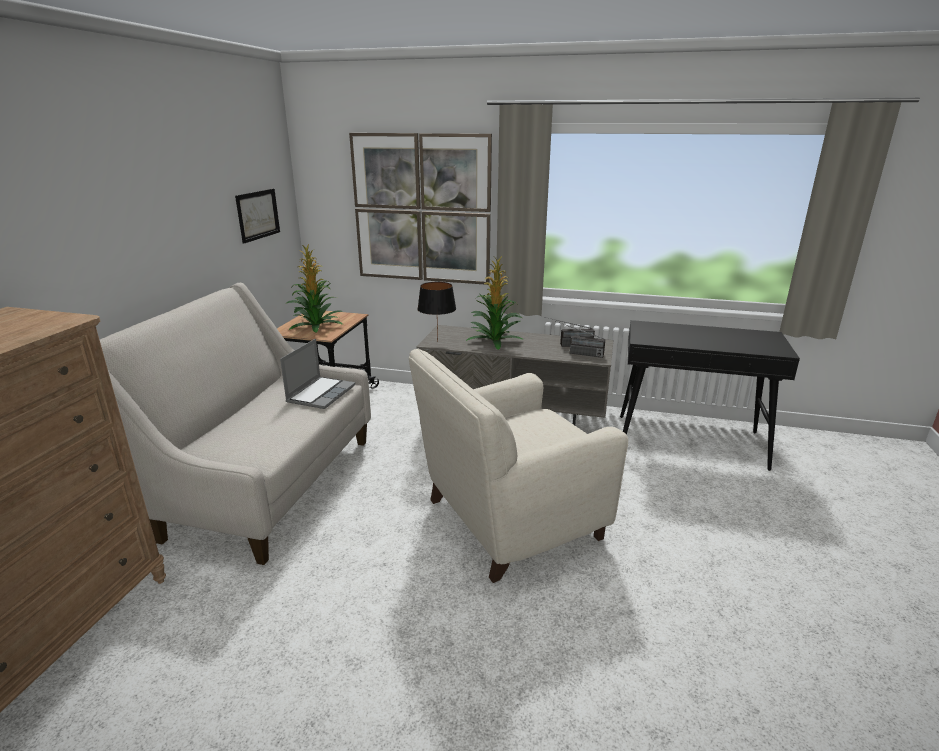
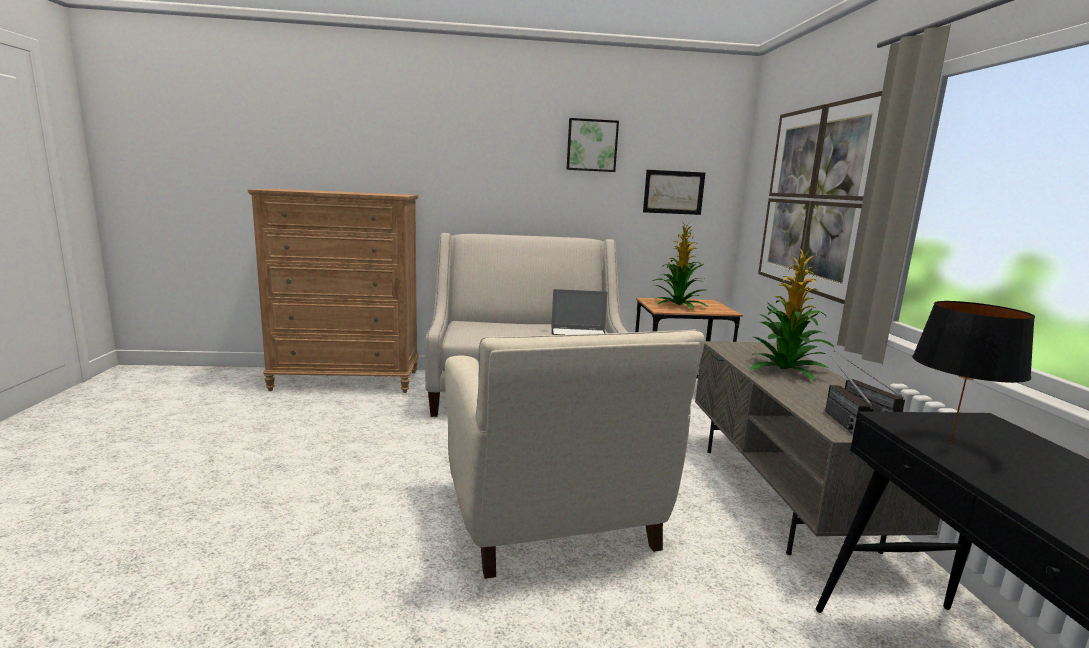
camera: 70 degrees right, 10 degrees down
beige armchair [409,348,628,583] -> beige armchair turned 150 degrees counterclockwise [445,330,705,579]
black table lamp [418,282,456,342] -> black table lamp moved to [912,301,1035,446]
none -> picture [566,118,619,172]

